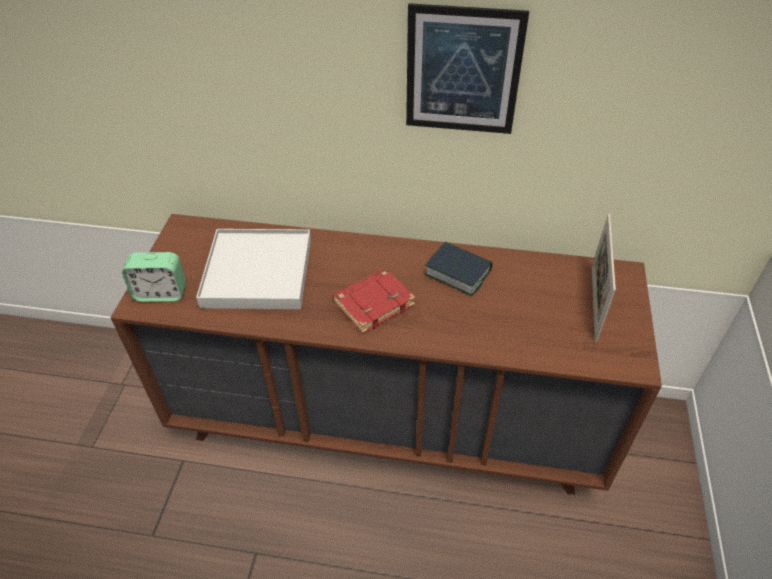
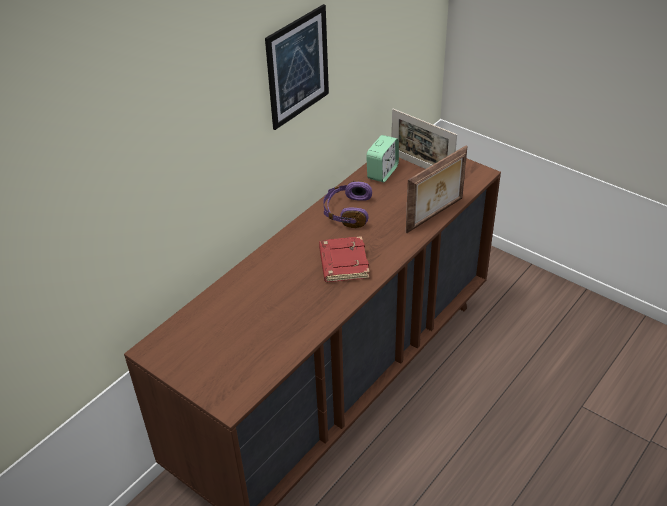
camera: 60 degrees left, 5 degrees down
alarm clock [122,252,186,302] -> alarm clock moved to [366,135,399,182]
white tray [196,229,311,309] -> none
book [425,242,493,296] -> purple headphones [323,180,372,228]
none -> picture frame [406,145,468,233]

